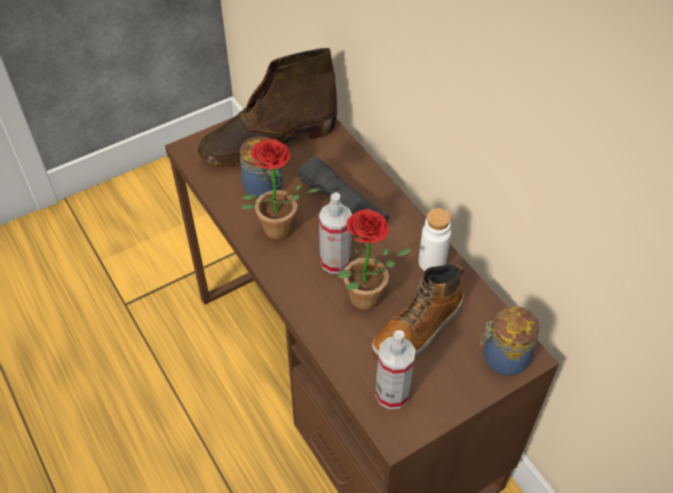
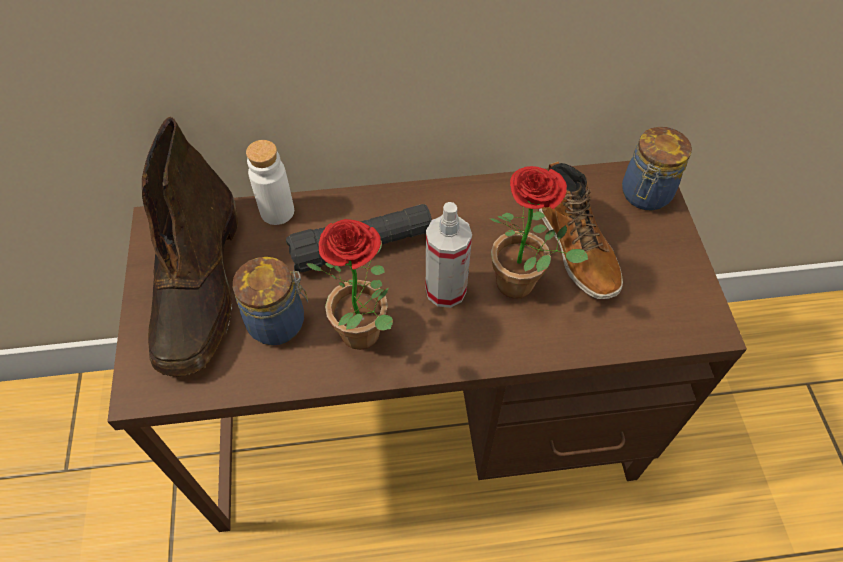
camera: 65 degrees left, 5 degrees up
spray bottle [375,330,416,409] -> none
white bottle [419,208,451,271] -> white bottle moved to [246,140,294,225]

